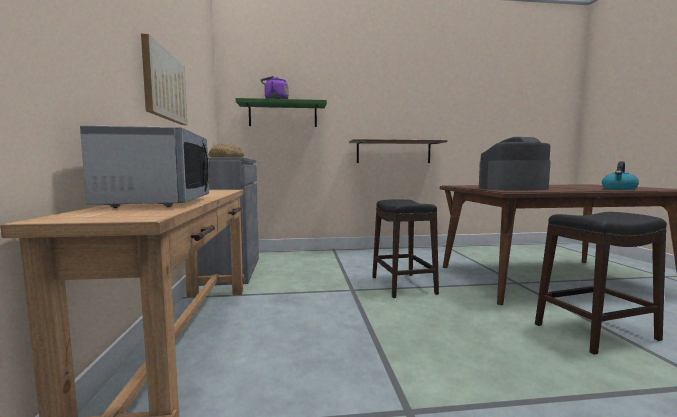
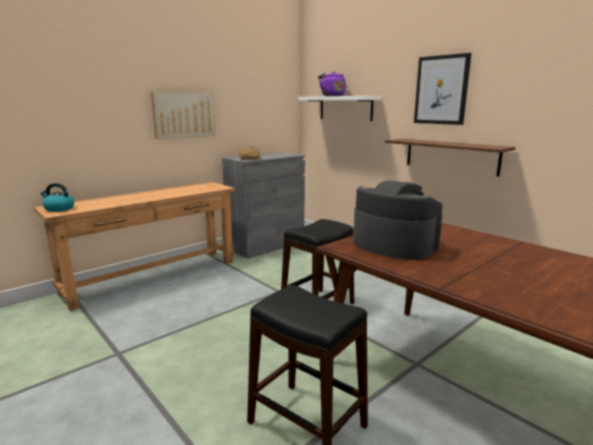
camera: 55 degrees right, 10 degrees up
microwave [80,125,210,208] -> none
green shelf [236,98,327,127] -> white shelf [298,96,381,121]
kettle [602,161,639,190] -> kettle moved to [40,183,74,212]
none -> picture [414,53,471,125]

